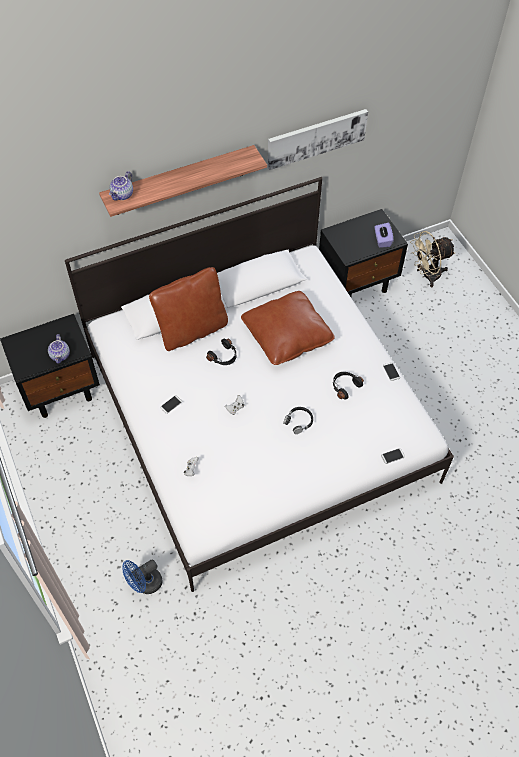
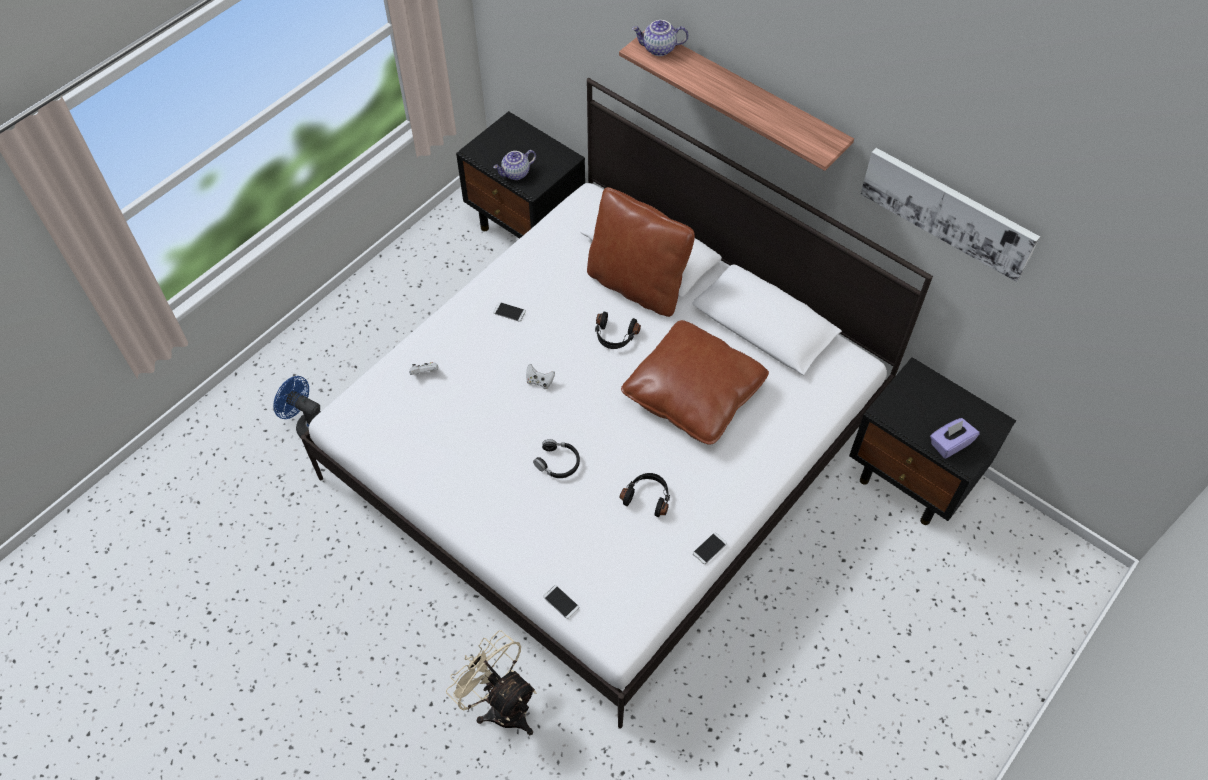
camera: 65 degrees right, 0 degrees up
beige fan [410,231,455,287] -> beige fan moved to [446,630,537,735]

